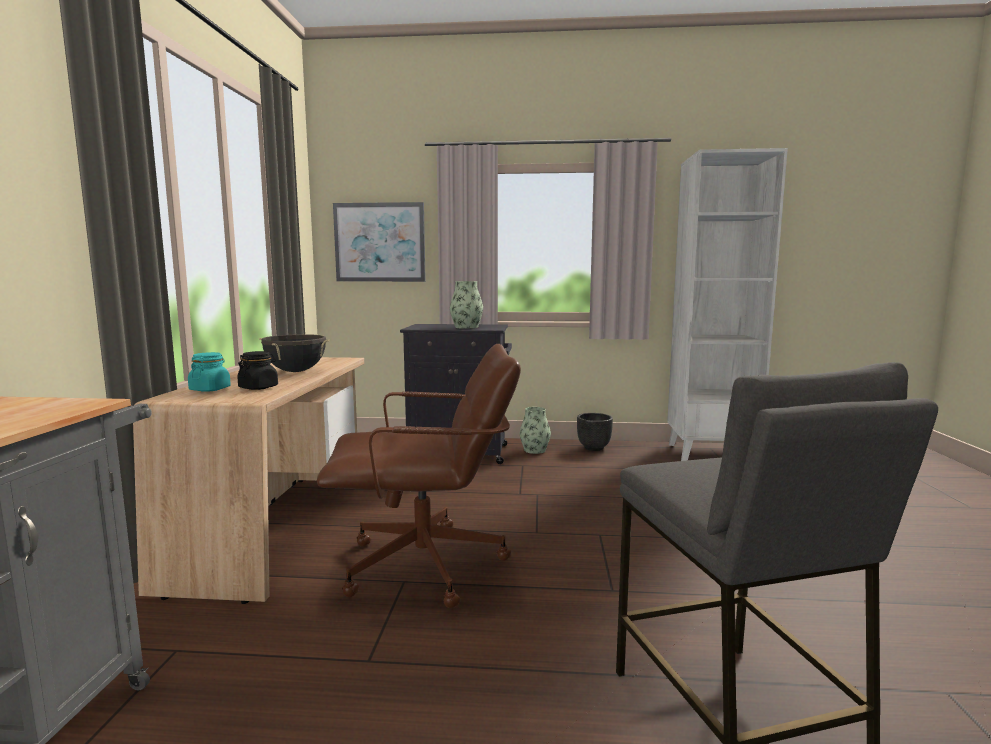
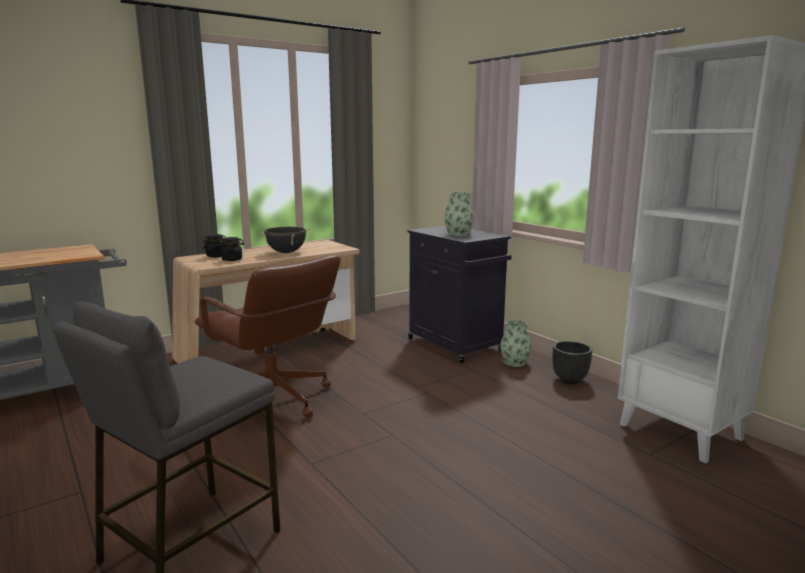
camera: 50 degrees right, 5 degrees up
turquoise jar [188,352,231,392] -> black jar [203,234,226,257]
picture [333,202,426,282] -> none

